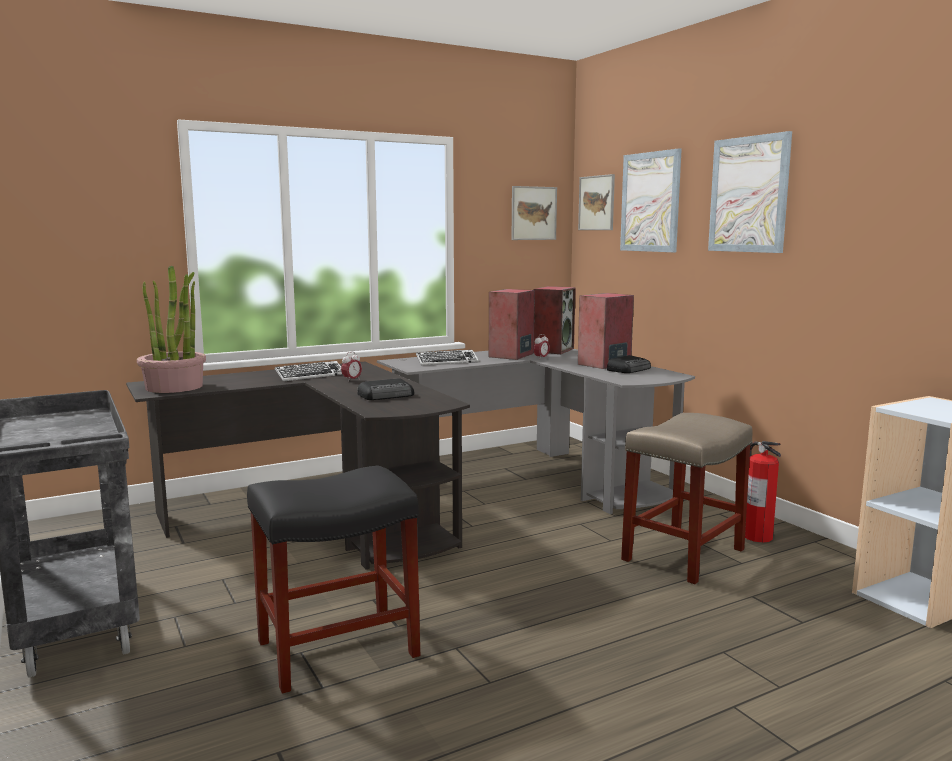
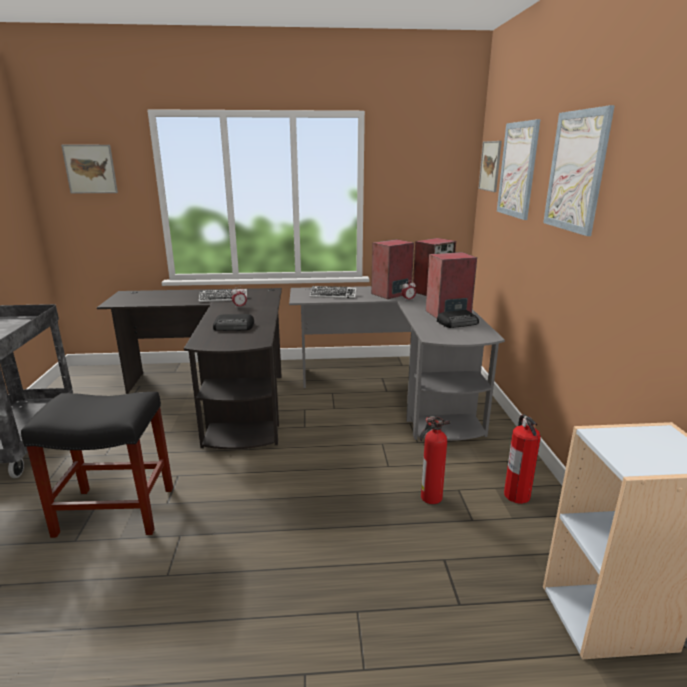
camera: 25 degrees right, 10 degrees up
potted plant [137,266,206,393] -> none
picture [512,186,557,240] -> picture moved to [61,145,118,193]
beige stool [621,413,753,584] -> fire extinguisher [420,416,451,504]

